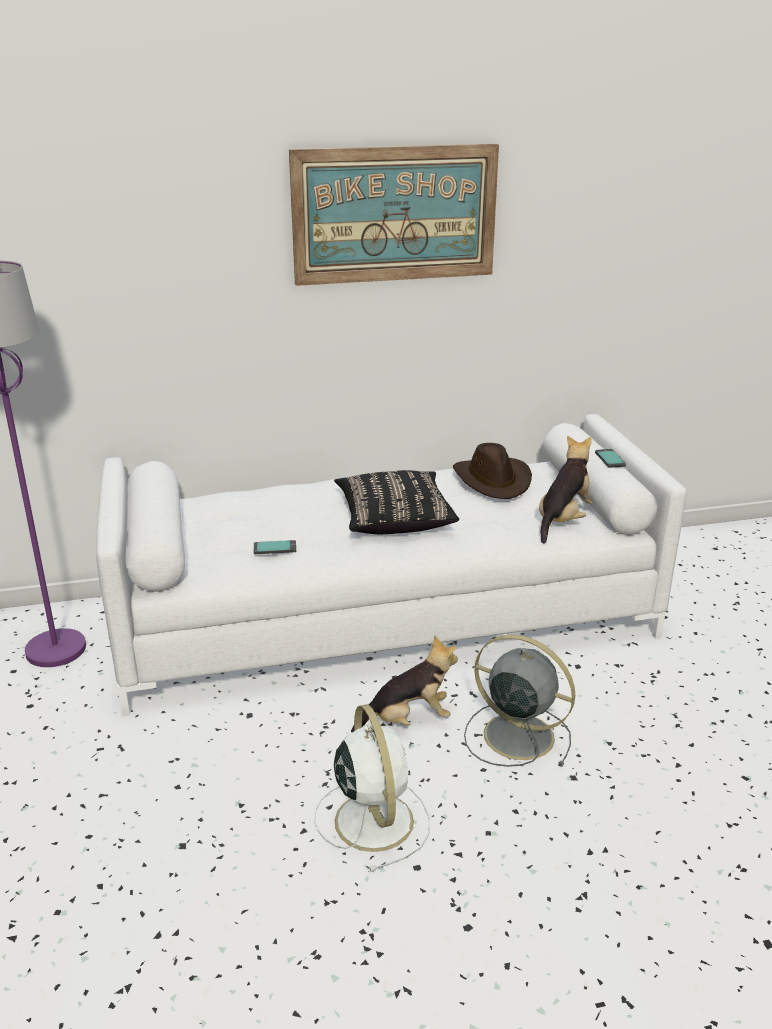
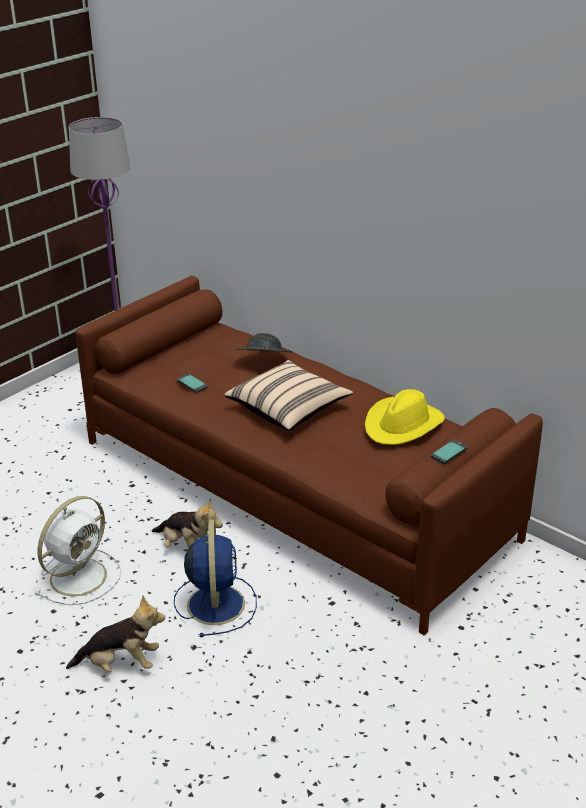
camera: 55 degrees right, 5 degrees up
white sofa [96,414,687,716] -> brown sofa [75,276,543,635]
picture [289,144,499,286] -> none
black pillow [334,470,459,534] -> beige pillow [224,360,353,431]
brown hat [453,443,532,499] -> yellow hat [365,389,445,445]
grey fan [464,635,575,767] -> blue fan [174,519,257,637]
plush toy [539,435,593,544] -> plush toy moved to [66,596,165,672]
none -> grey hat [235,333,292,352]

